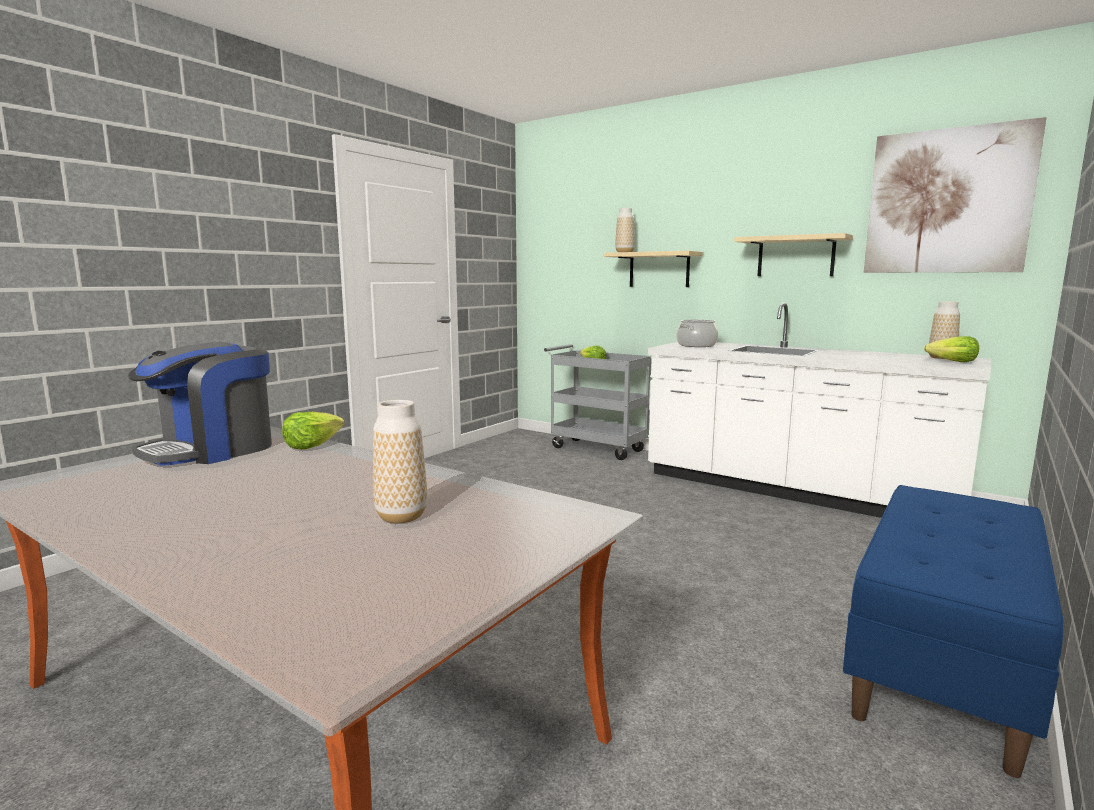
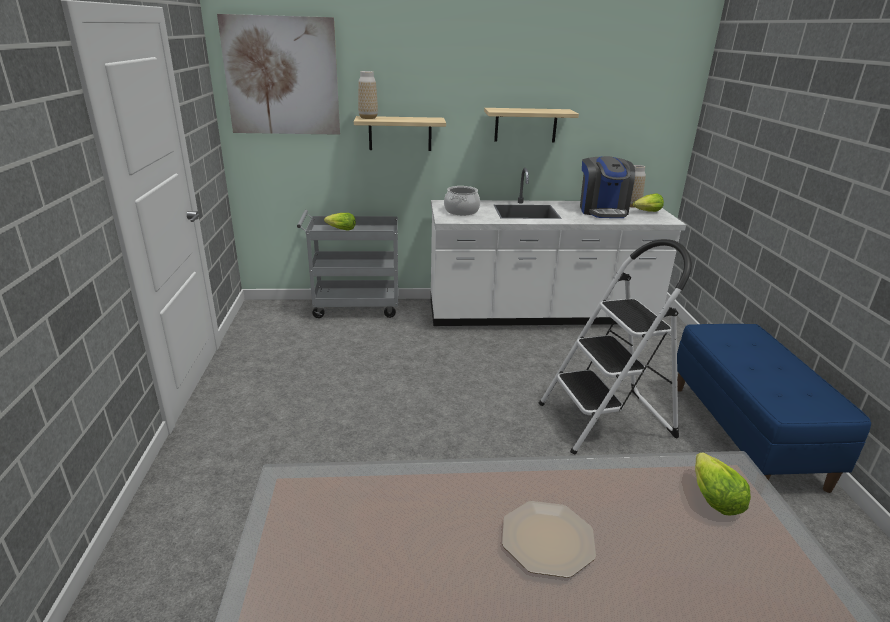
camera: 40 degrees left, 15 degrees up
coffee machine [128,342,272,466] -> coffee machine moved to [580,156,635,218]
lettuce [282,412,345,450] -> lettuce moved to [695,452,751,516]
vase [373,400,427,523] -> none
picture [864,117,1047,273] -> picture moved to [217,14,340,135]
none -> plate [502,501,596,578]
none -> step ladder [538,239,692,454]

